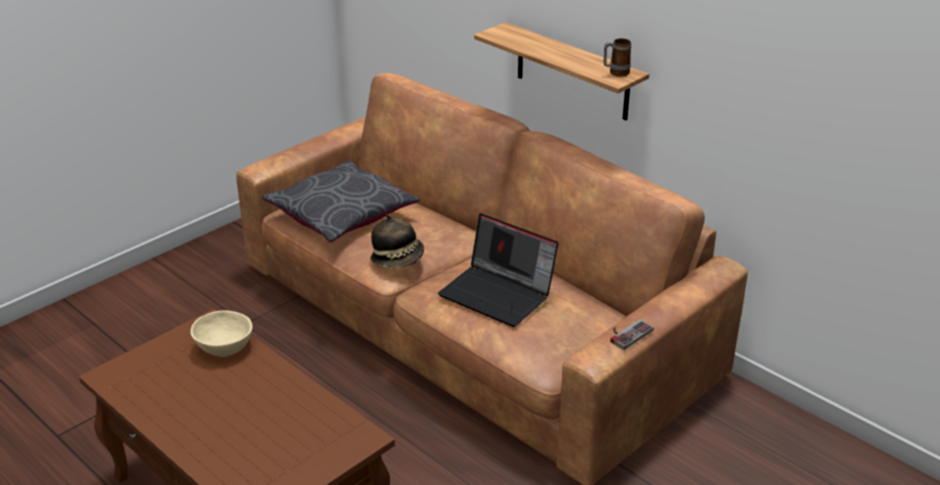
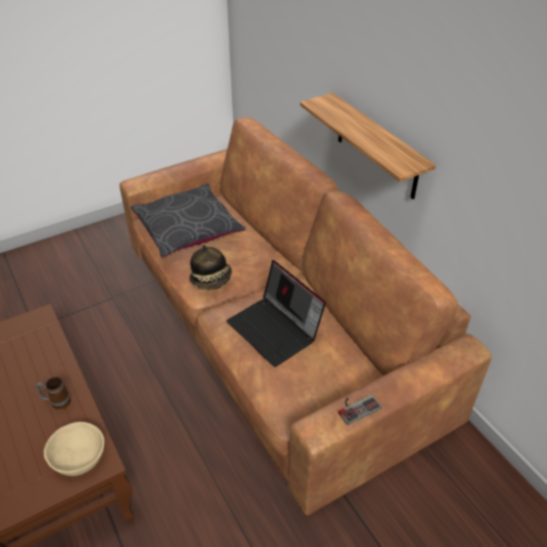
camera: 15 degrees right, 10 degrees up
beige bowl [190,310,252,357] -> beige bowl moved to [44,422,104,476]
mug [604,38,631,77] -> mug moved to [36,377,71,410]

